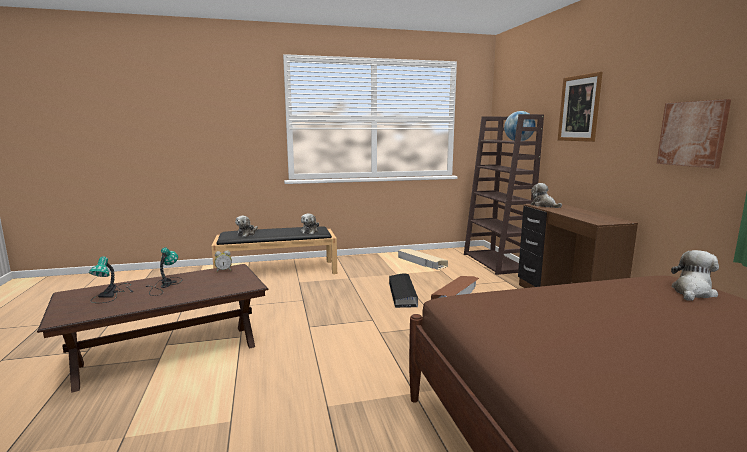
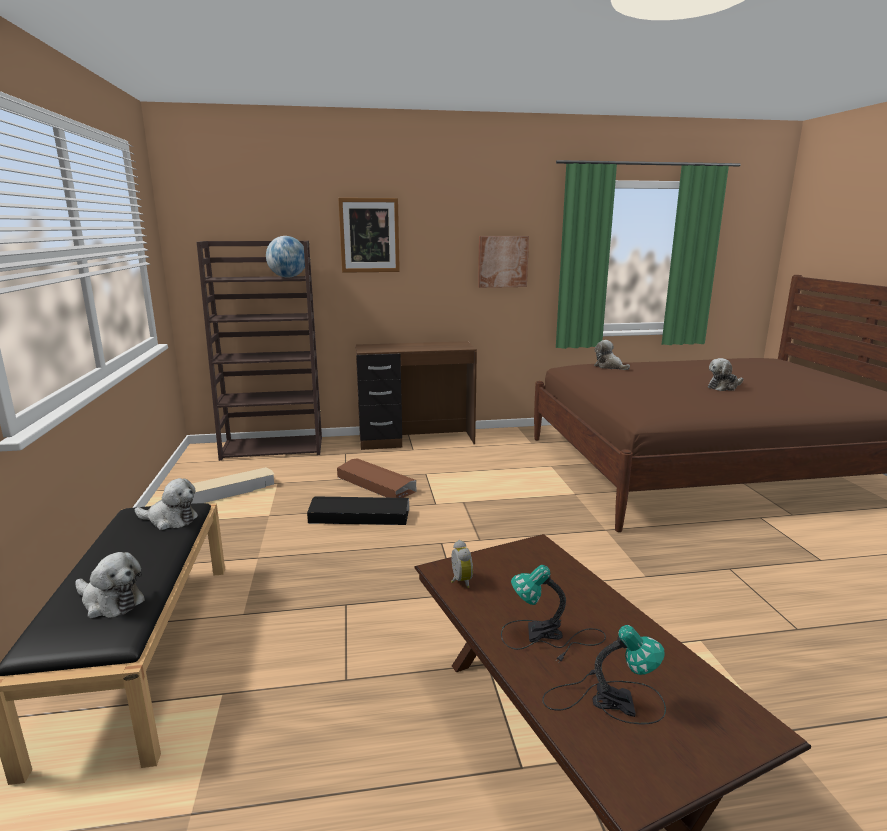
camera: 85 degrees left, 5 degrees up
plush toy [531,183,562,208] -> plush toy moved to [708,358,743,391]

